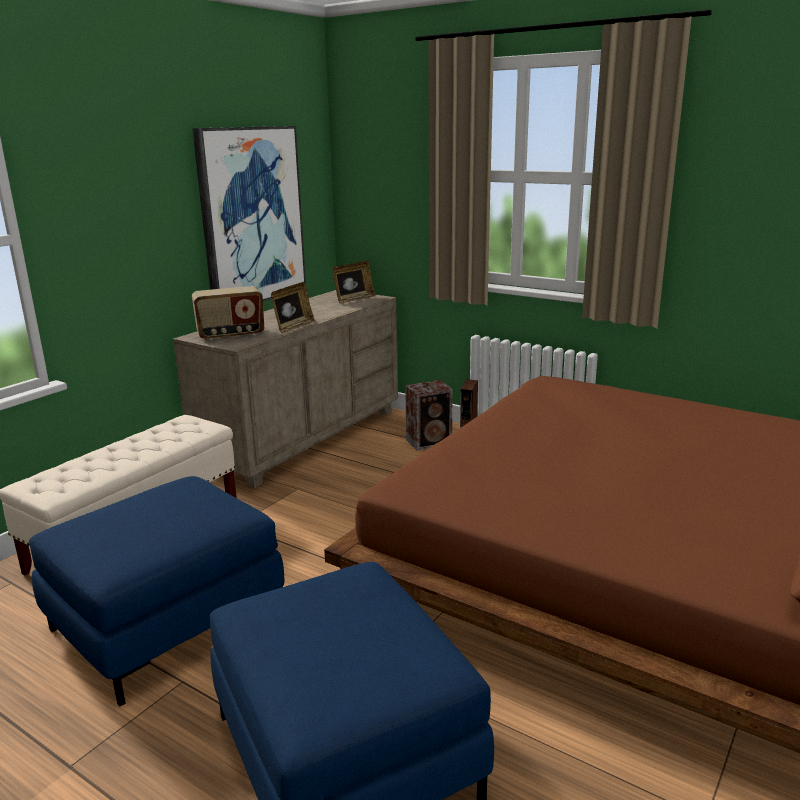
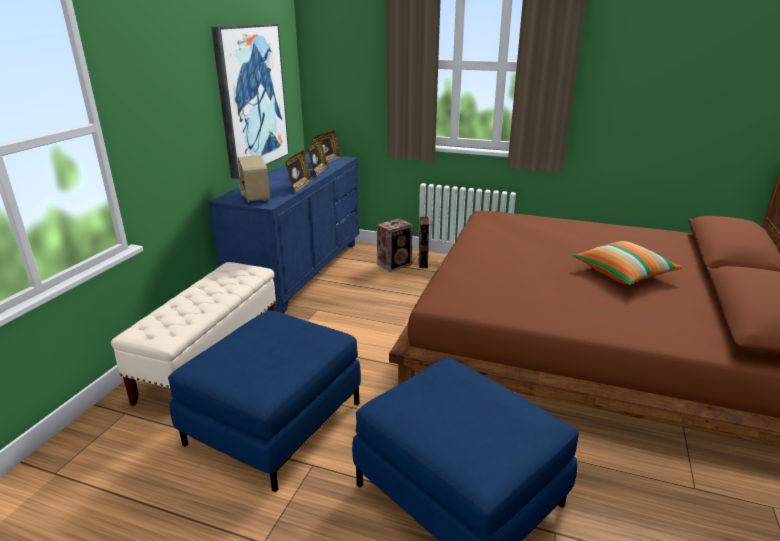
camera: 15 degrees left, 5 degrees up
beige dresser [173,290,398,489] -> blue dresser [208,153,359,313]
radio [192,286,264,341] -> radio turned 105 degrees clockwise [238,155,270,203]
none -> picture frame [308,138,329,176]
none -> pillow [573,241,682,285]

